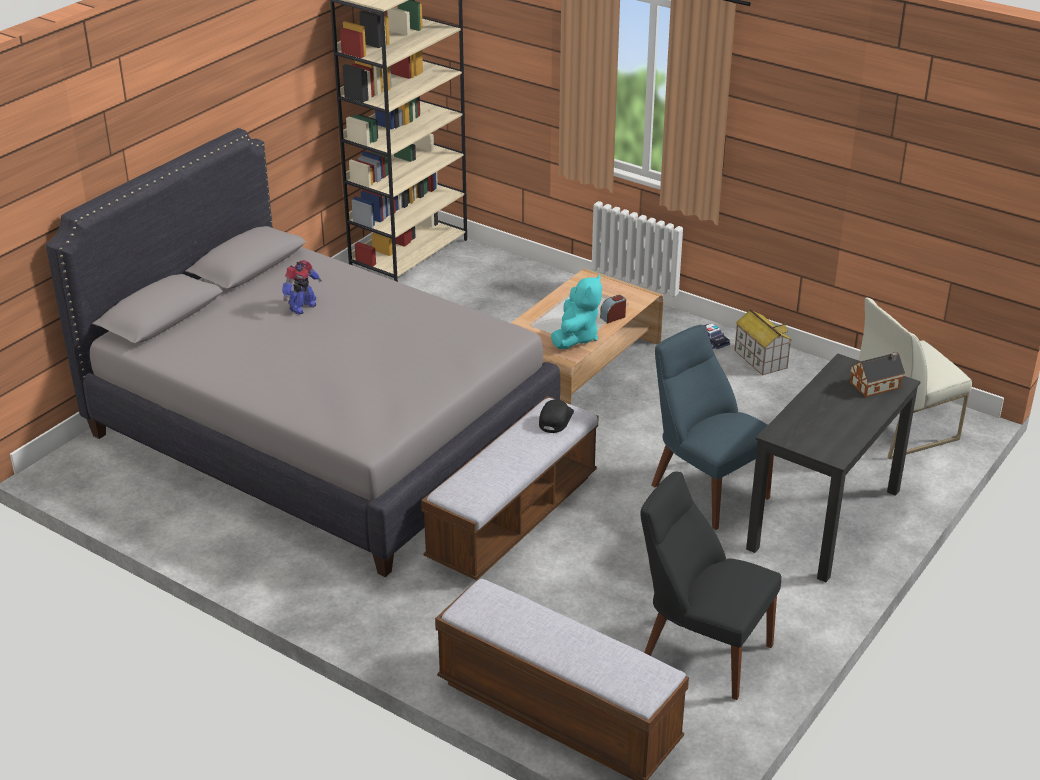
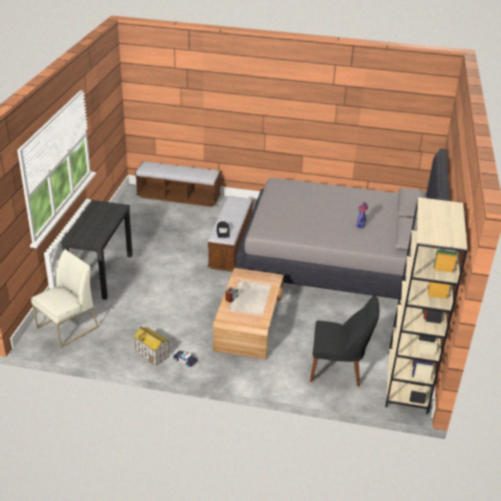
camera: 155 degrees right, 0 degrees up
turquoise plush toy [551,274,602,349] -> none
black chair [640,471,782,700] -> black chair moved to [310,295,379,386]
blue chair [652,325,774,530] -> none
toy house [850,352,906,397] -> none

